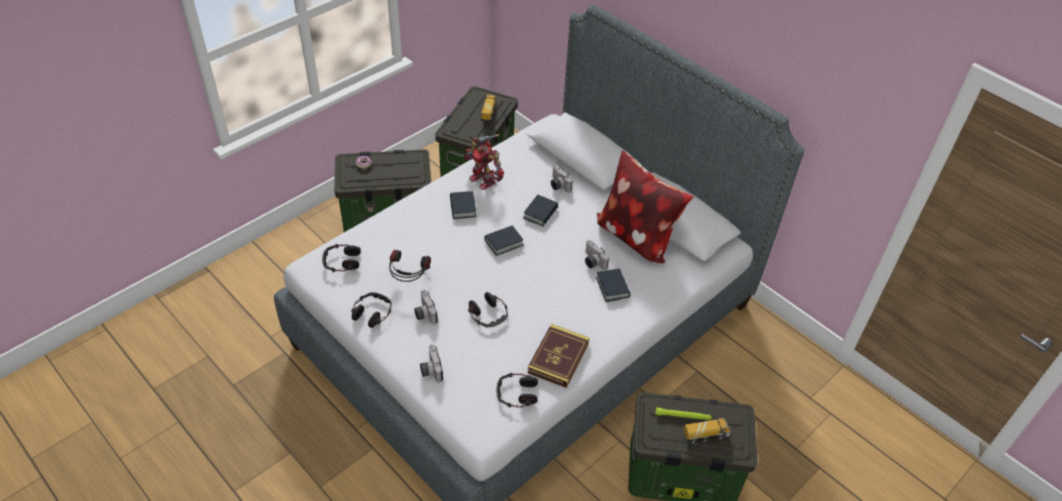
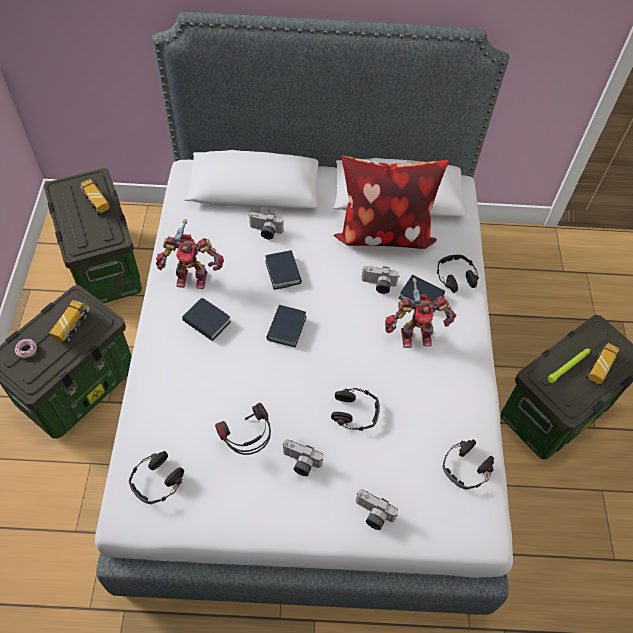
camera: 45 degrees left, 10 degrees up
headphones [351,292,392,328] -> headphones moved to [437,254,479,293]
book [527,324,590,388] -> none
none -> toy truck [49,300,90,343]
none -> toy robot [385,278,456,348]

